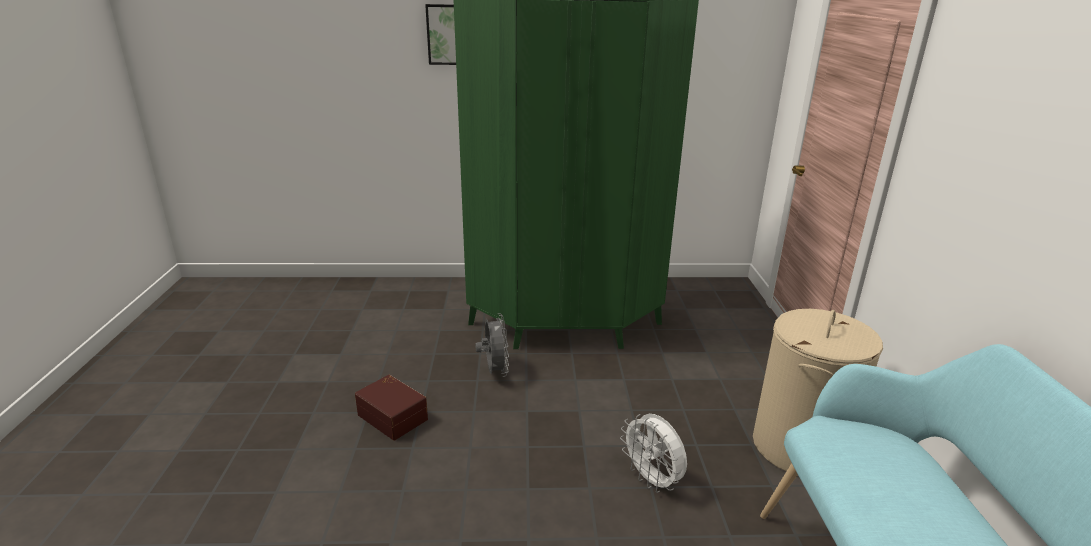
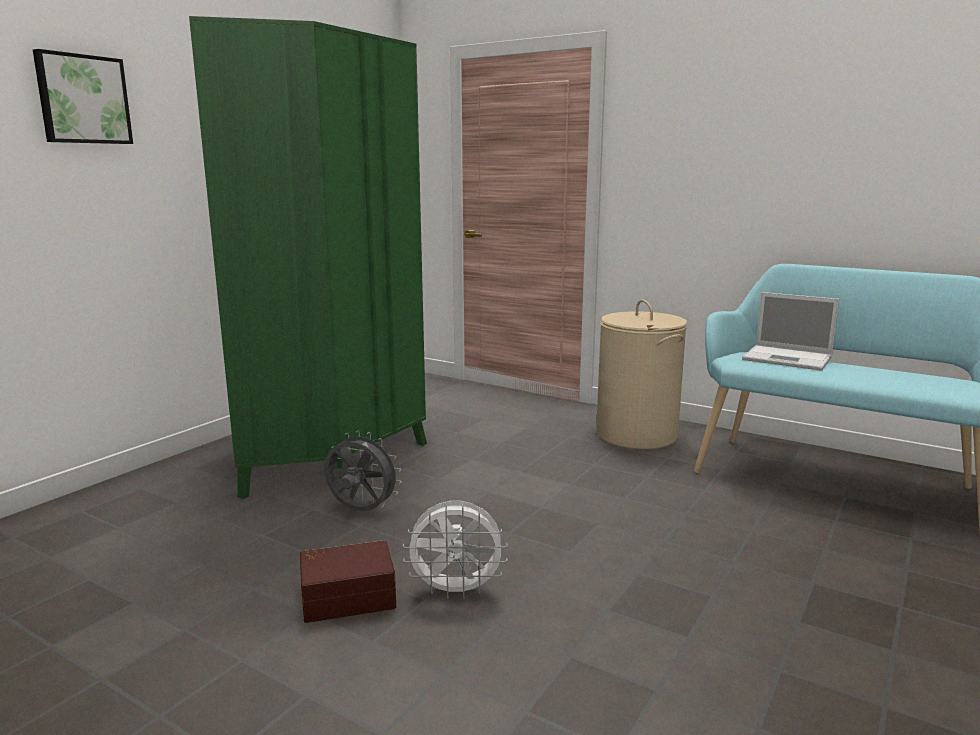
camera: 55 degrees left, 10 degrees down
white fan [620,414,687,493] -> white fan moved to [403,501,508,600]
none -> laptop [742,292,839,371]

